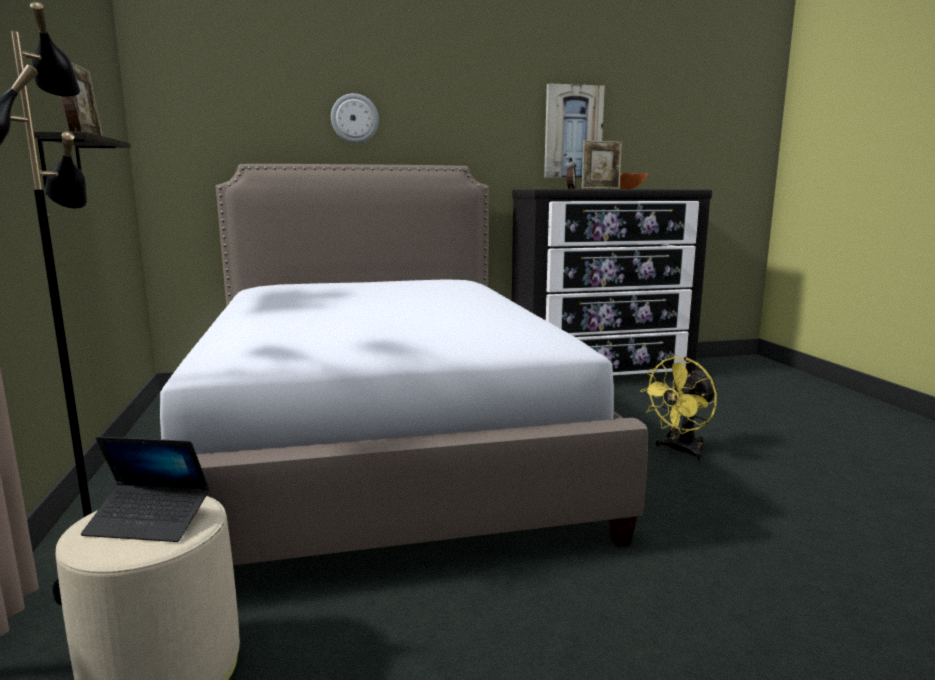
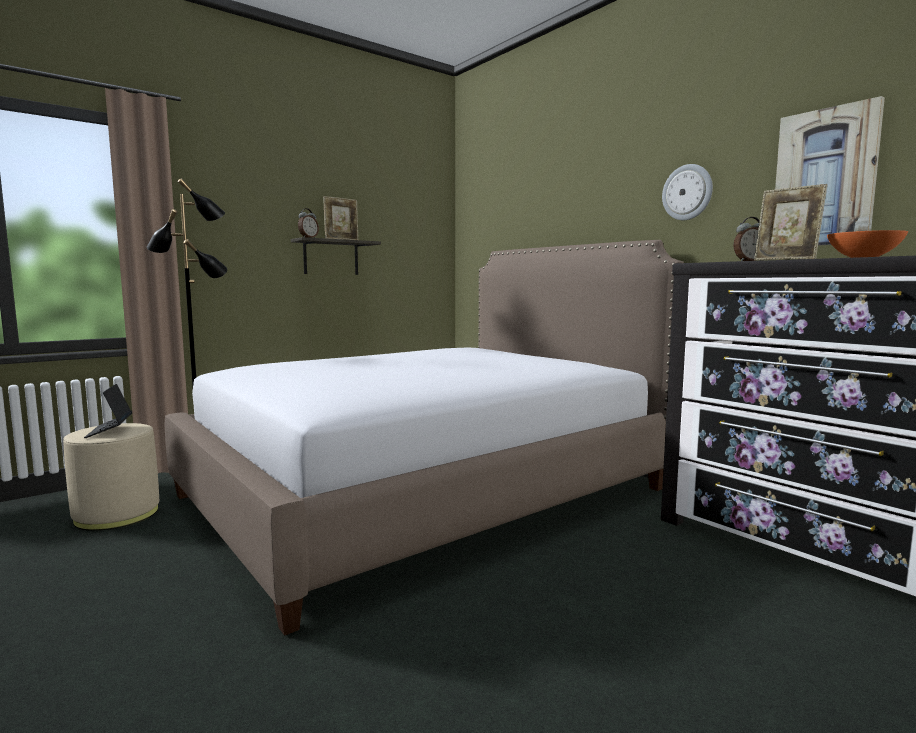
camera: 65 degrees right, 5 degrees down
wall clock [331,93,379,143] -> wall clock moved to [662,164,713,220]
yellow fan [640,356,718,461] -> none

